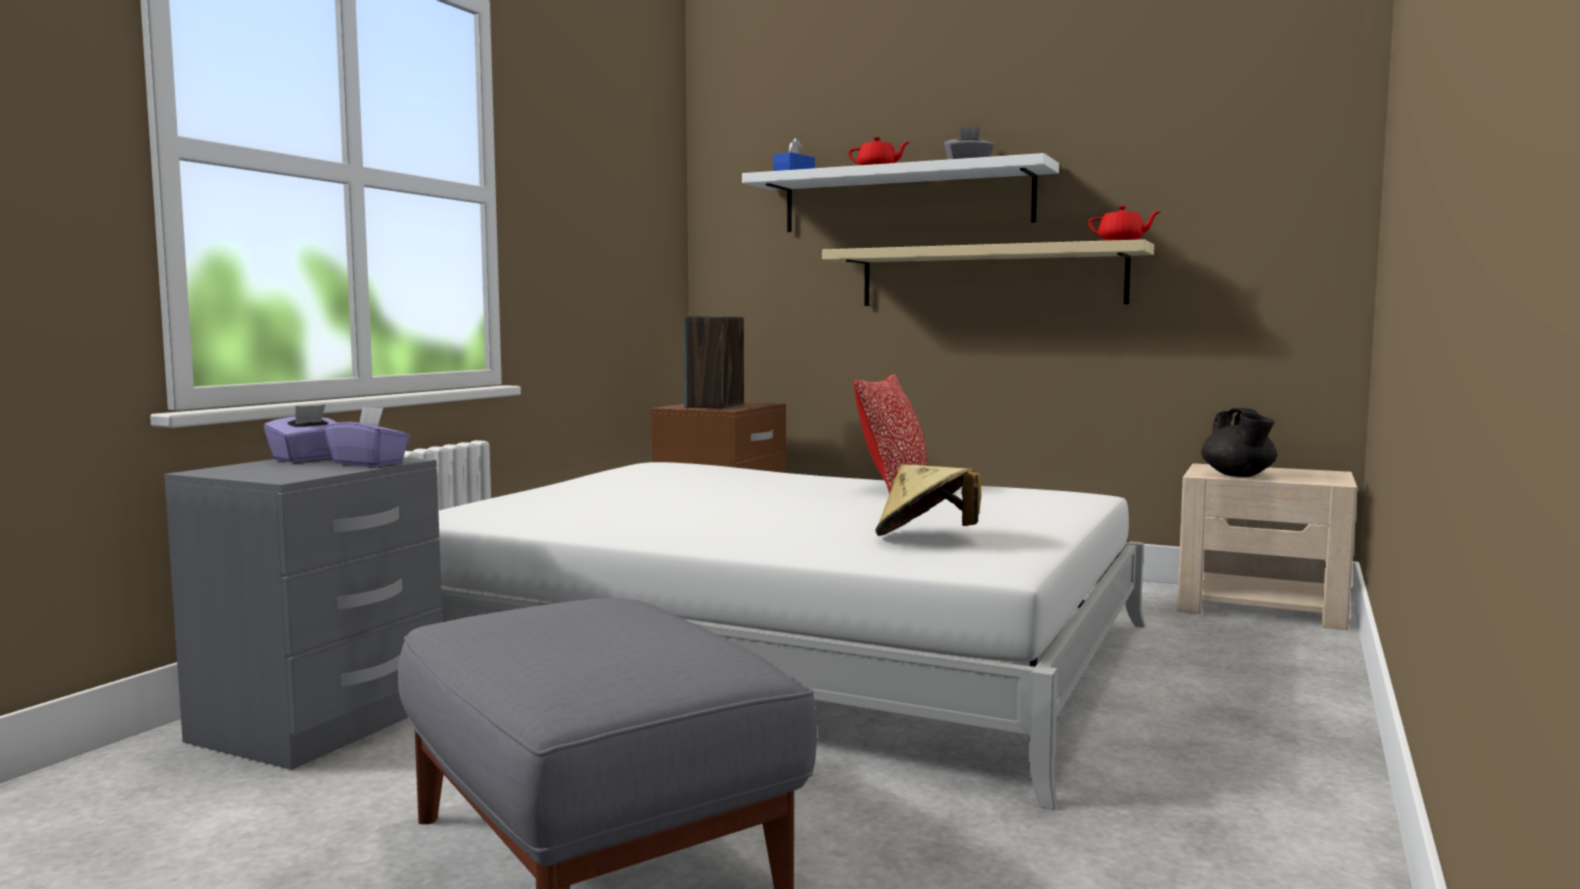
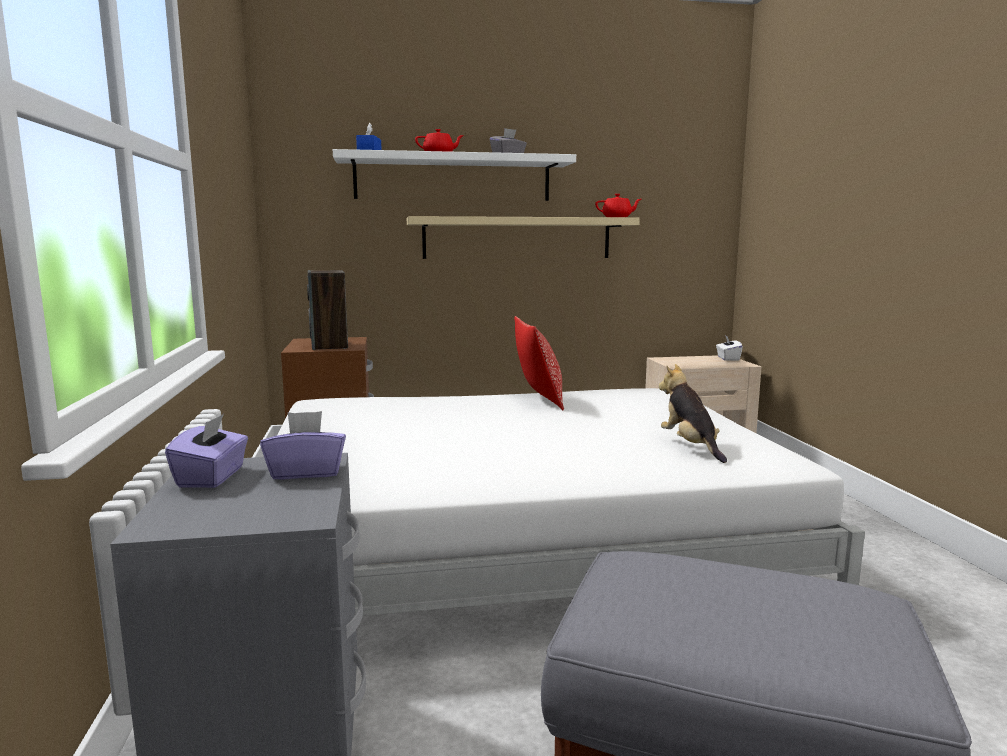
camera: 35 degrees left, 5 degrees up
beige hat [875,464,981,536] -> plush toy [659,364,727,463]
black teapot [1201,408,1277,477] -> none
none -> white tissue box [716,335,743,361]

